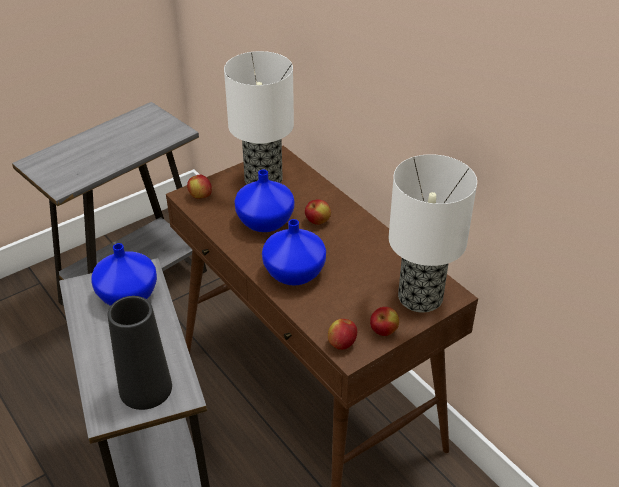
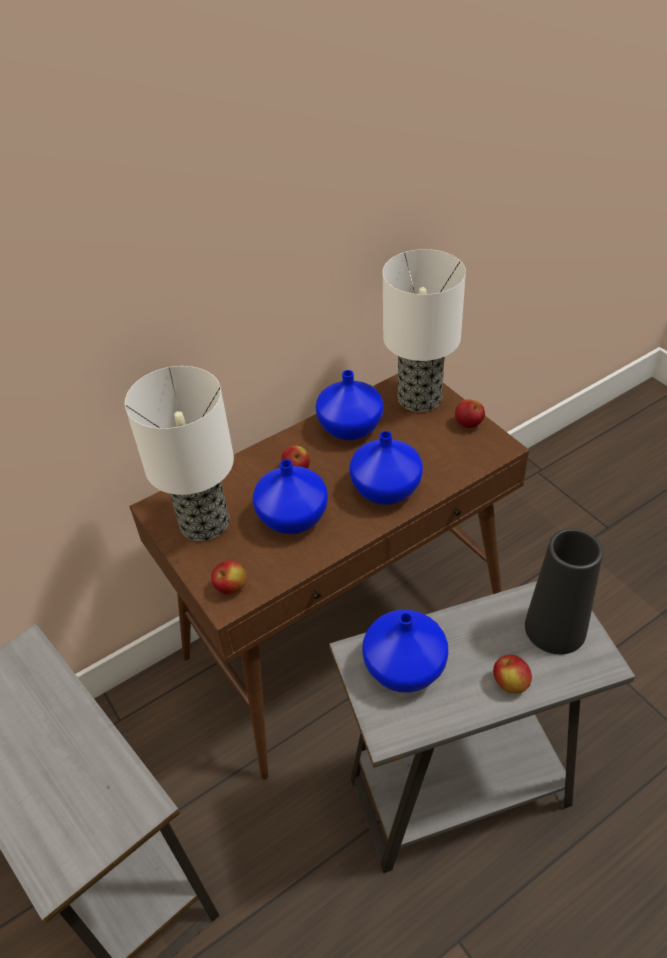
camera: 85 degrees left, 5 degrees up
apple [328,319,357,350] -> apple moved to [493,655,532,693]
none -> blue vase [315,370,383,440]

